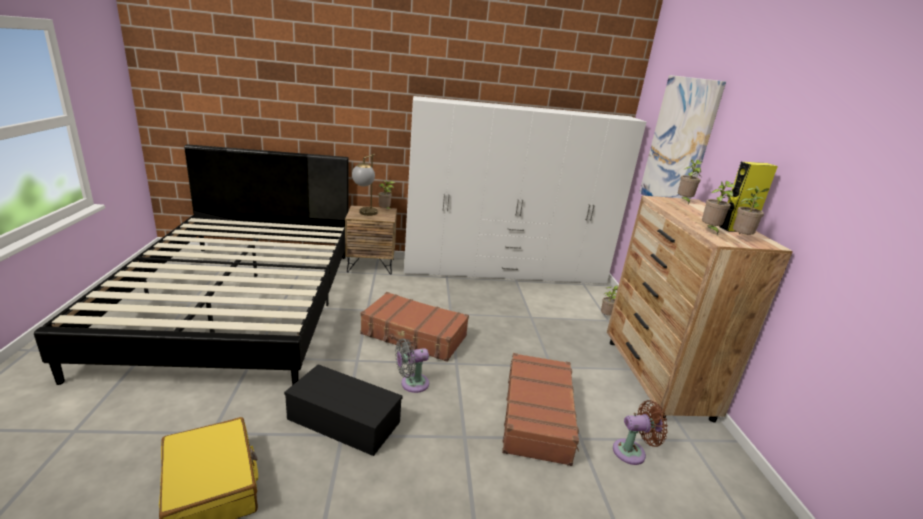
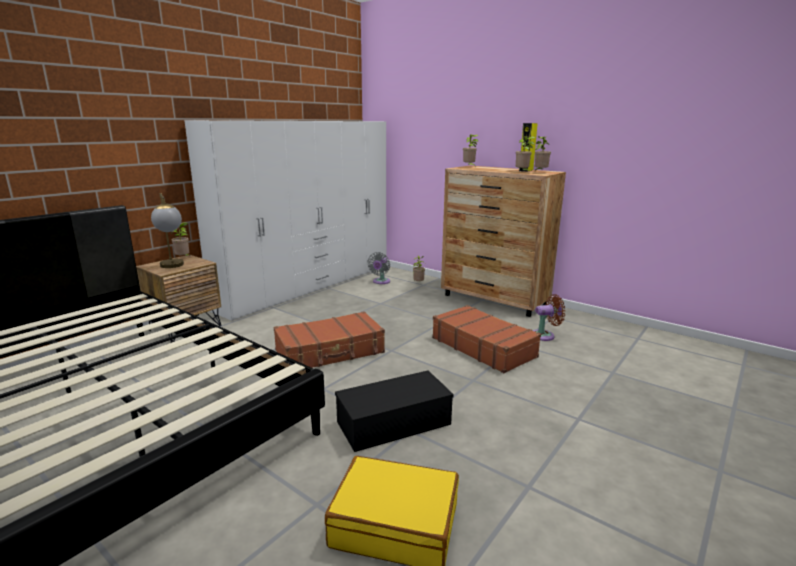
camera: 45 degrees left, 5 degrees down
grey fan [395,339,429,393] -> grey fan moved to [367,252,390,284]
brown fan [613,400,668,465] -> brown fan turned 45 degrees clockwise [533,294,566,341]
picture [639,75,726,199] -> none

